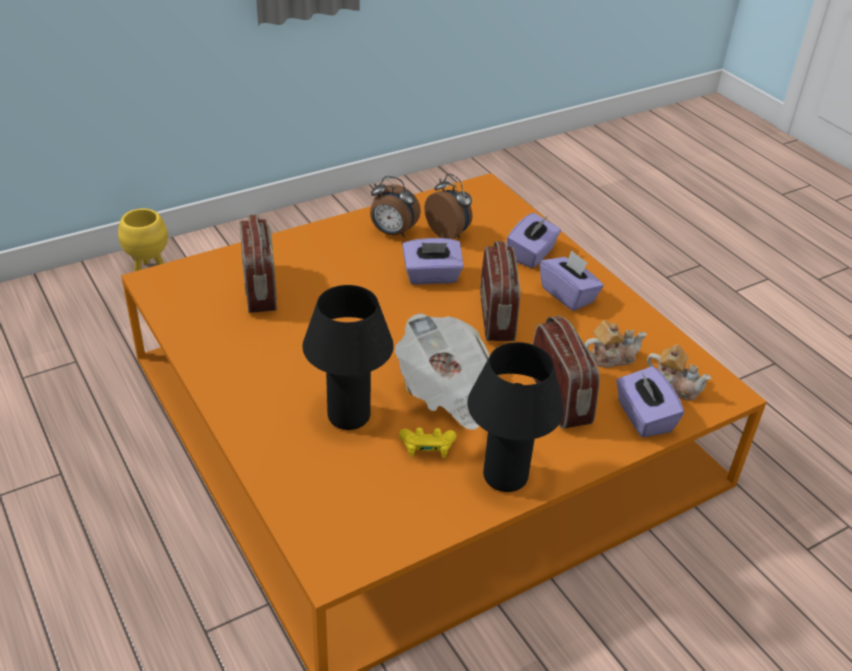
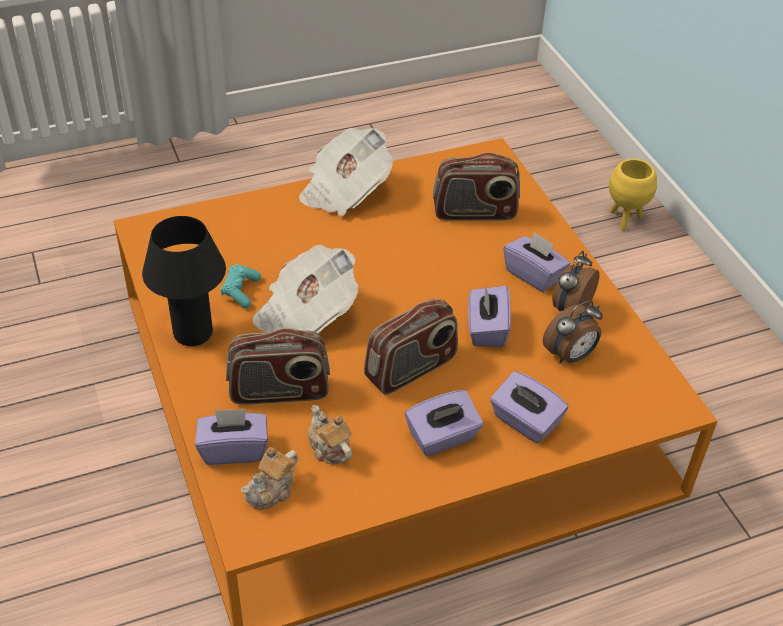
camera: 100 degrees right, 5 degrees up
black table lamp [302,285,394,430] -> none
yellow game controller [399,427,457,458] -> turquoise game controller [221,264,261,308]
radio [480,241,520,341] -> radio turned 45 degrees counterclockwise [364,299,458,395]
teapot [585,320,647,368] -> teapot turned 150 degrees clockwise [308,405,352,465]
none -> newspaper [299,128,393,216]
none -> purple tissue box [503,231,570,292]

